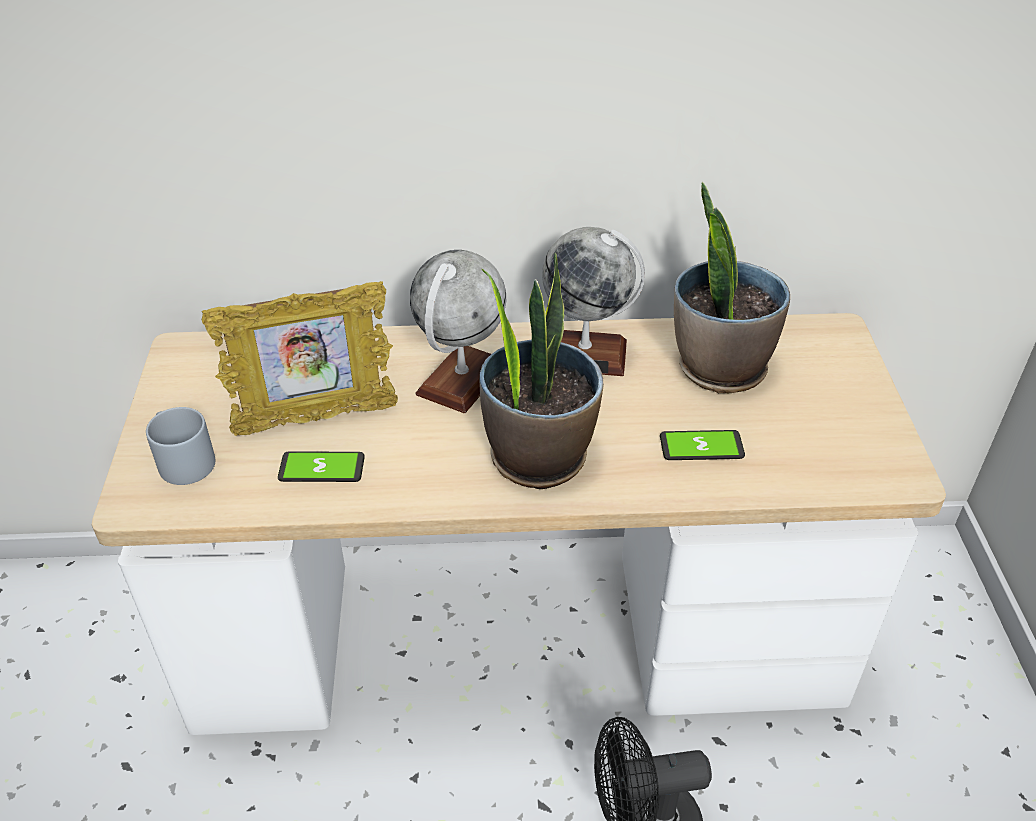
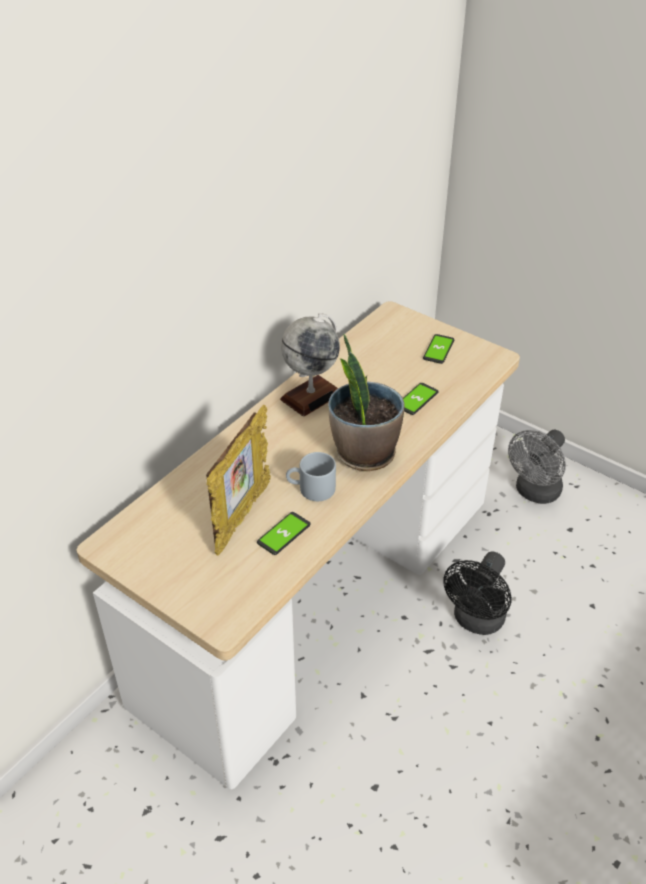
camera: 50 degrees left, 0 degrees up
grey mug [146,407,215,485] -> grey mug moved to [286,452,336,501]
globe [410,250,506,413] -> none
potted plant [674,182,790,393] -> none
none -> phone [423,334,454,364]
none -> grey fan [508,430,566,504]

